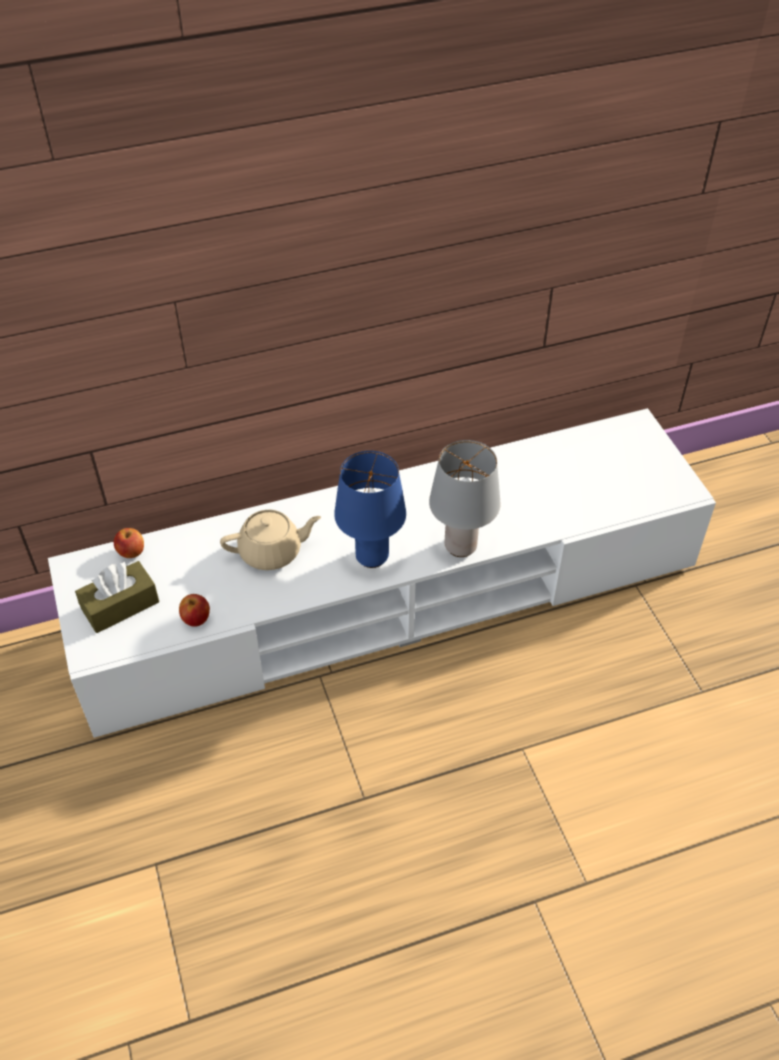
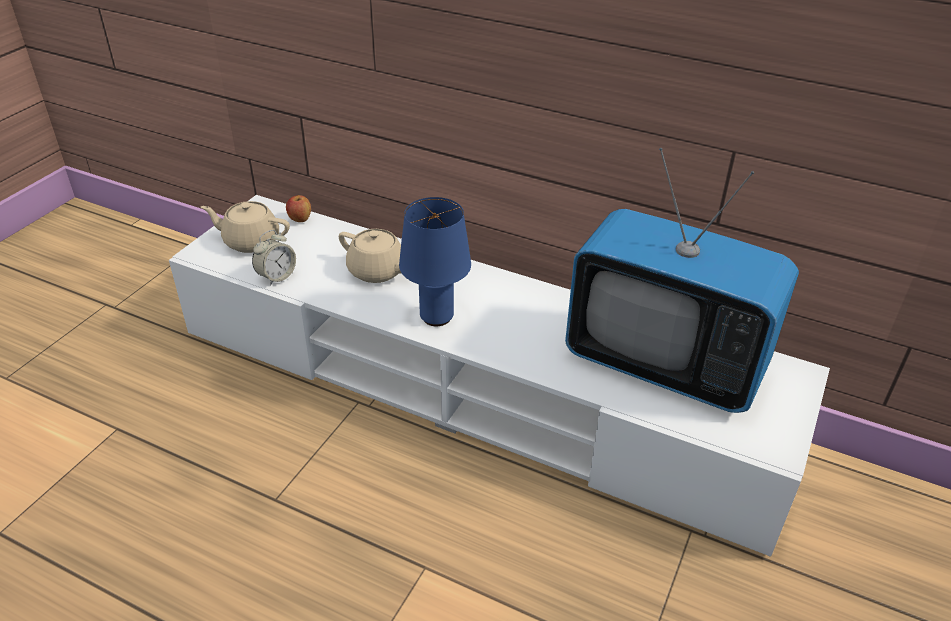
camera: 45 degrees right, 10 degrees down
brown tissue box [75,561,159,633] -> beige teapot [201,201,290,253]
apple [179,594,210,627] -> alarm clock [252,230,296,286]
grey table lamp [429,440,501,557] -> none
none -> television [565,148,799,413]

